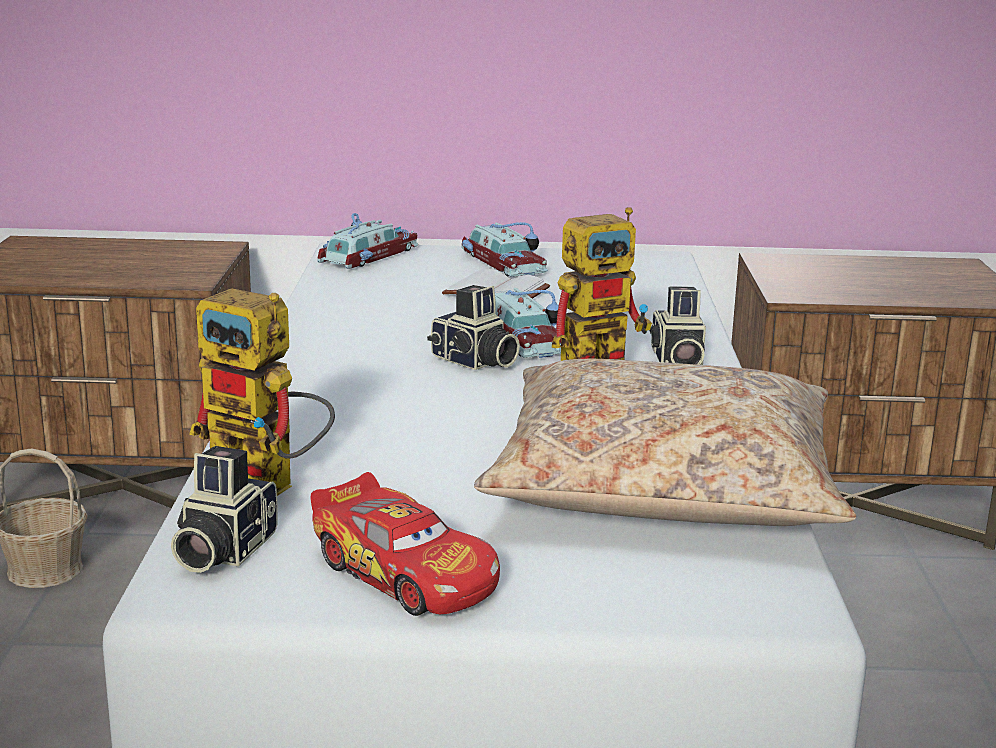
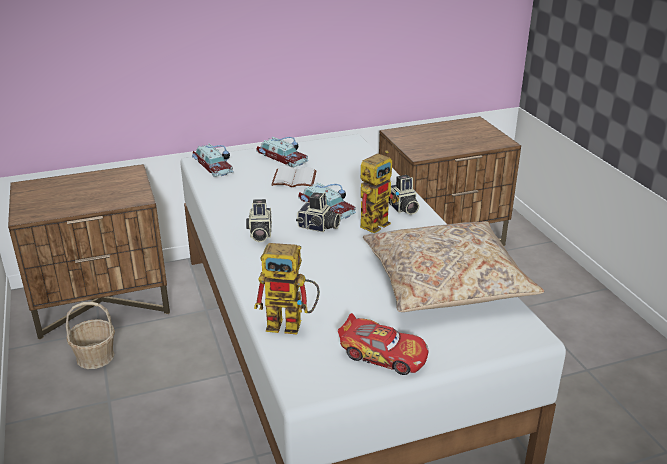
camera: 20 degrees left, 10 degrees up
camera [171,446,278,573] -> camera moved to [246,199,272,242]
toy car [317,213,418,269] -> toy car turned 135 degrees clockwise [192,143,234,177]

